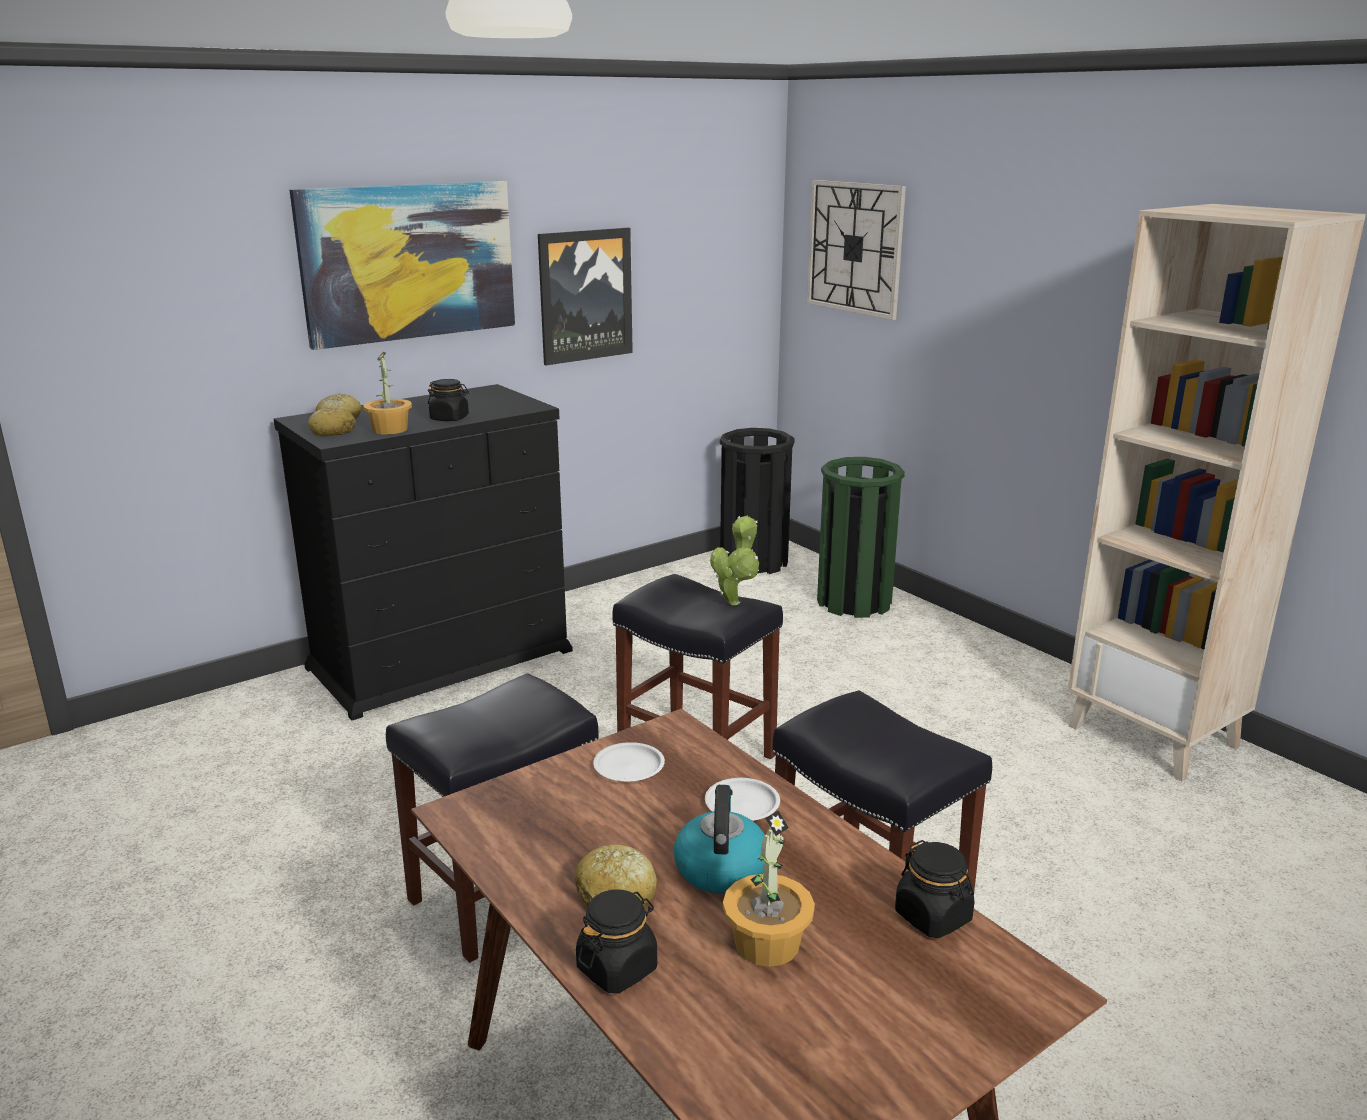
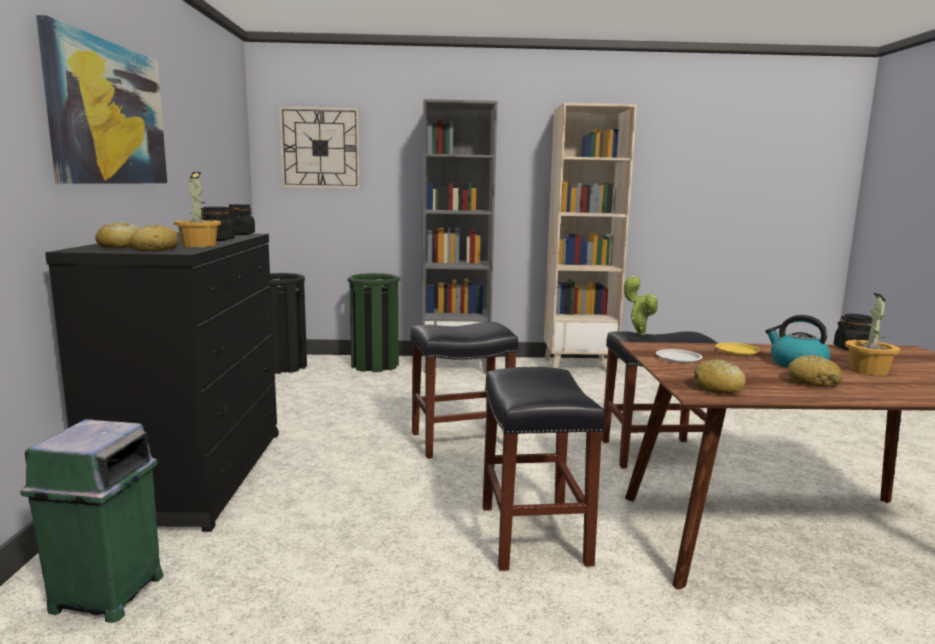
camera: 55 degrees left, 10 degrees down
picture [538,228,633,365] -> none
black jar [576,890,657,994] -> black jar moved to [228,204,255,235]
white plate [705,778,780,821] -> yellow plate [715,343,761,356]
potted plant [710,516,759,605] -> potted plant moved to [624,275,658,335]
none -> green trash can [21,419,164,623]
none -> grey bookcase [422,99,498,373]
none -> bread [694,359,746,394]

